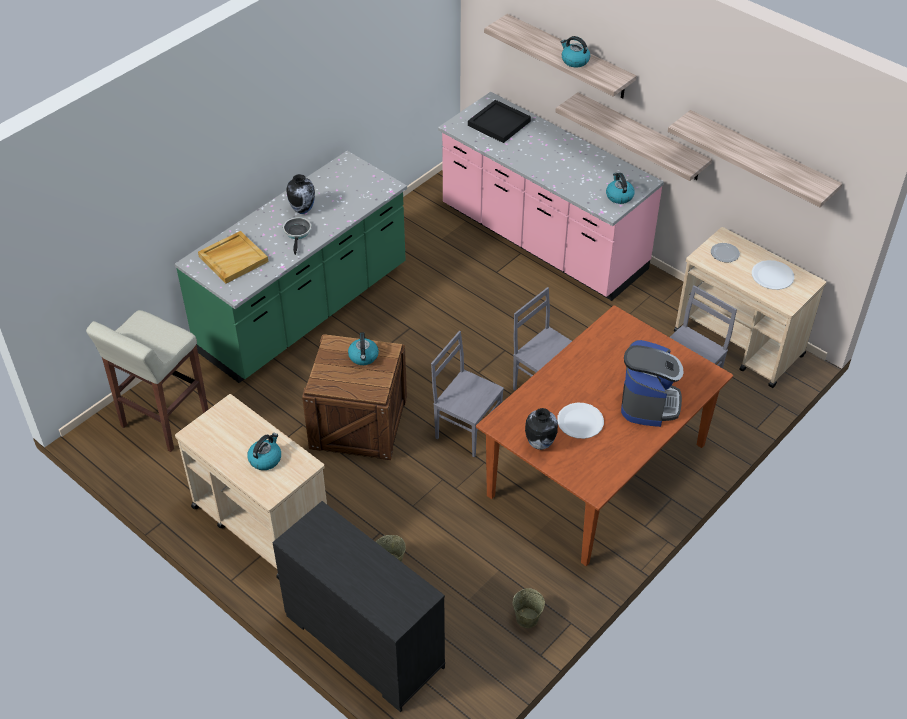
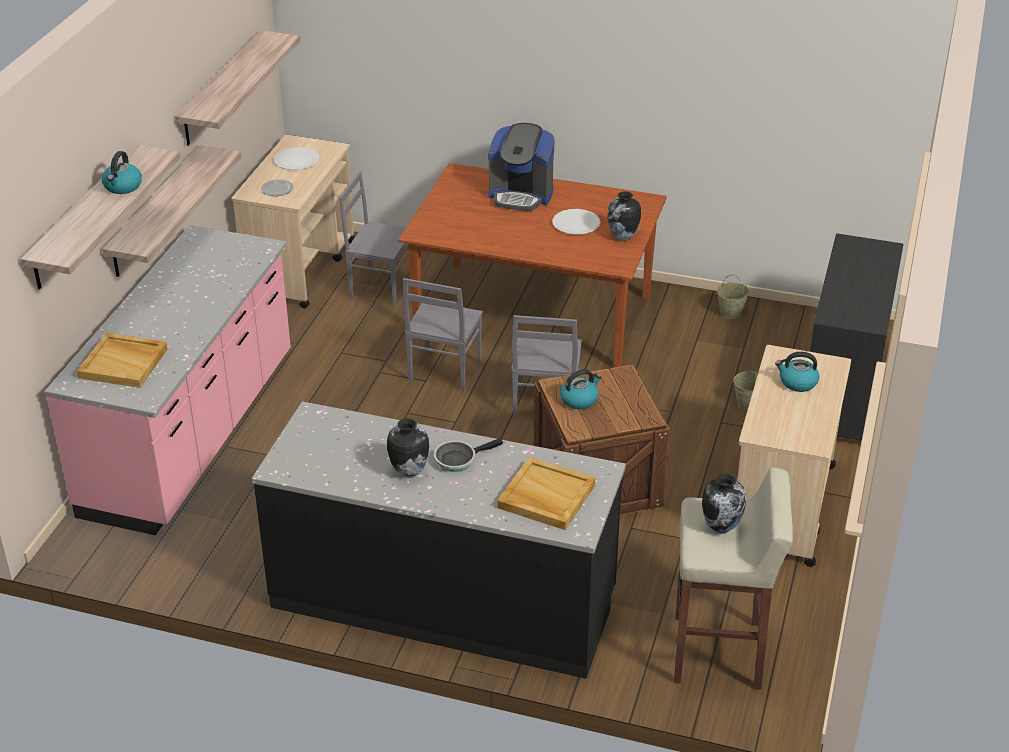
camera: 115 degrees left, 10 degrees down
green counter [175,151,407,383] -> black counter [252,401,626,679]
black tray [468,100,531,143] -> beige tray [77,333,168,388]
kettle [606,173,635,204] -> none
coffee machine [621,340,684,427] -> coffee machine turned 150 degrees counterclockwise [488,123,554,211]
none -> vase [702,473,746,533]

